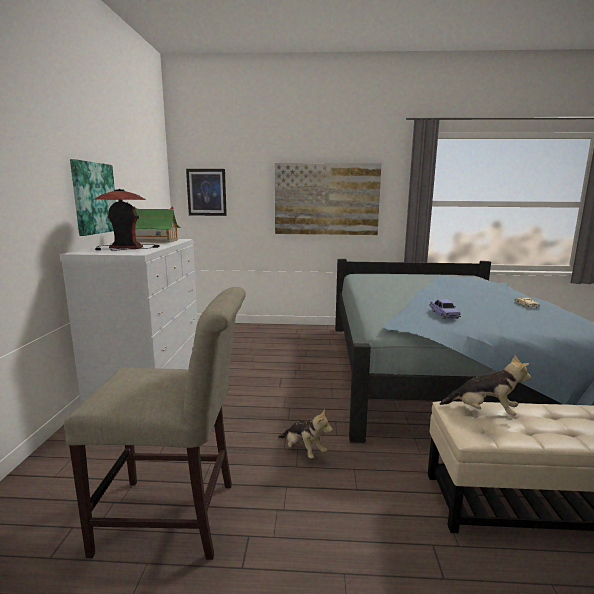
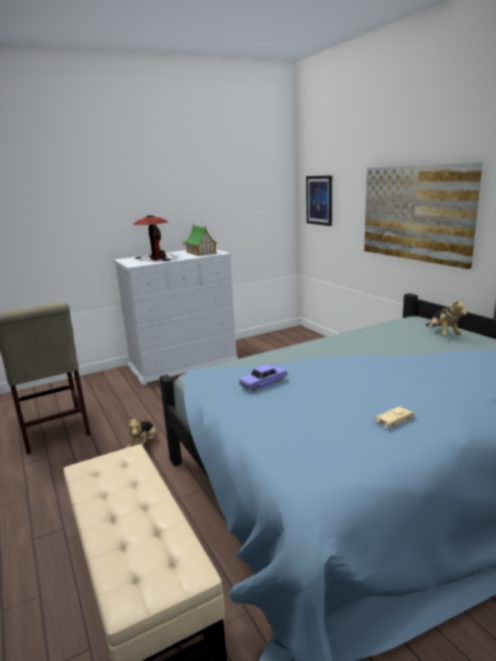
camera: 60 degrees right, 5 degrees up
picture [70,159,116,236] -> none
plush toy [440,355,531,416] -> plush toy moved to [426,298,467,335]

